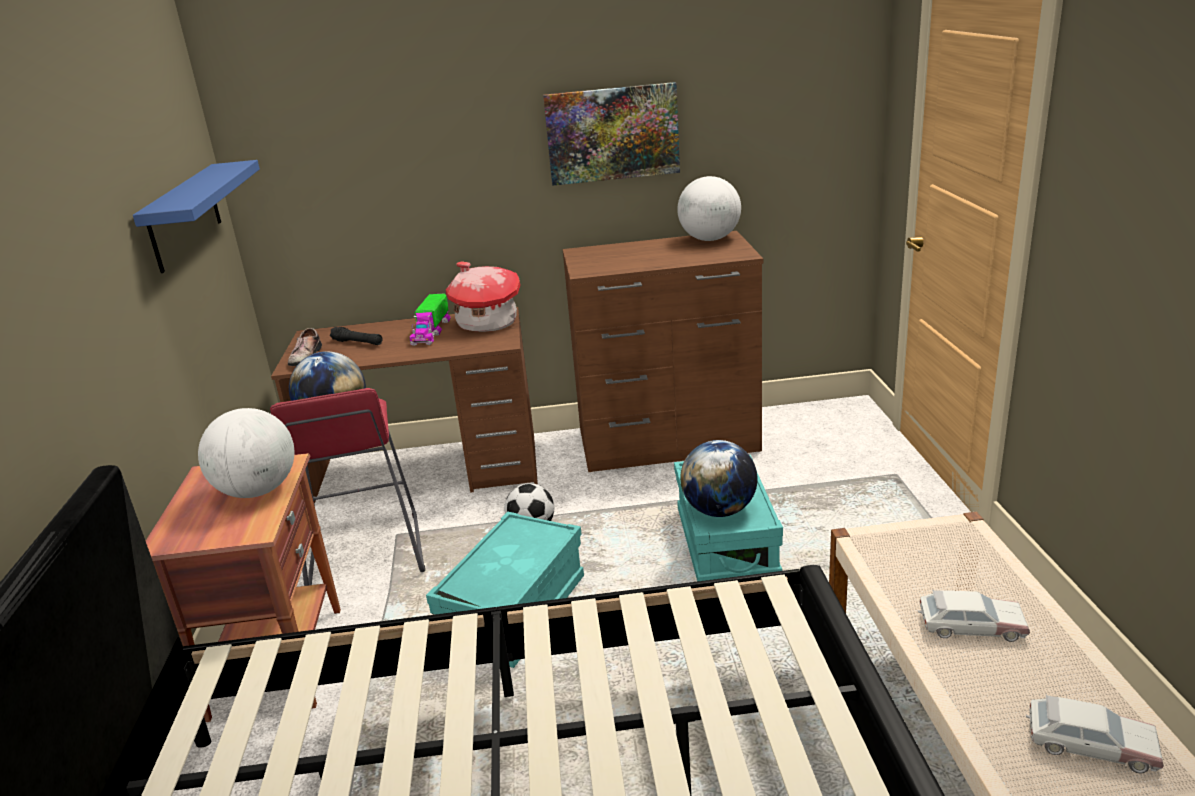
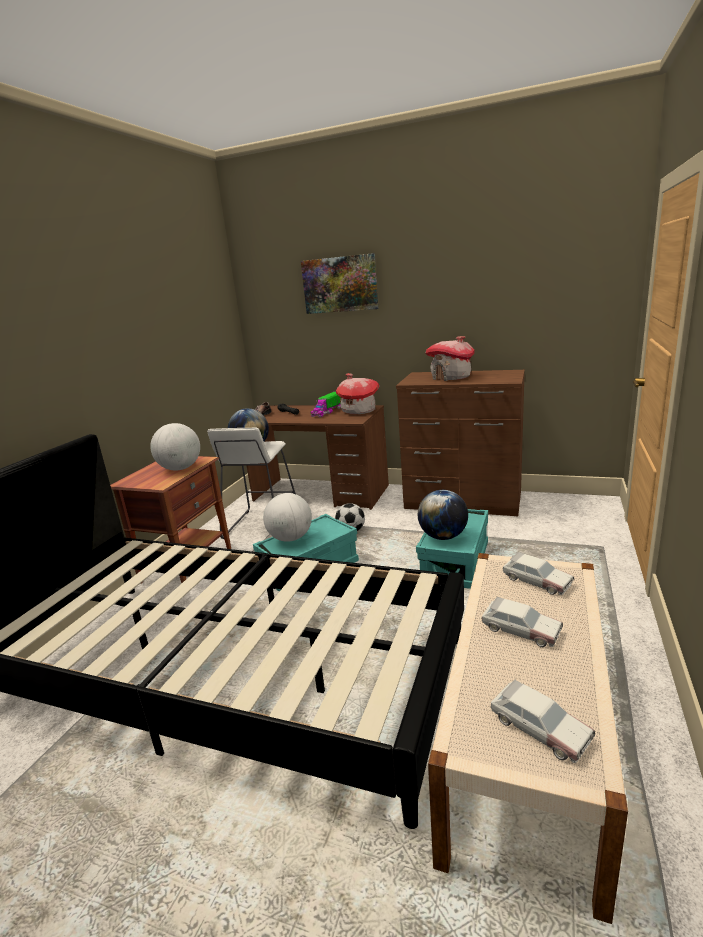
camera: 25 degrees right, 5 degrees down
blue shelf [133,160,260,273] -> none
red stool [270,388,425,586] -> white stool [207,427,296,539]
picture [543,82,680,186] -> picture moved to [301,253,378,314]
globe [677,176,741,241] -> globe moved to [263,493,312,542]
none -> toy house [426,336,474,381]
none -> toy car [503,552,574,595]

